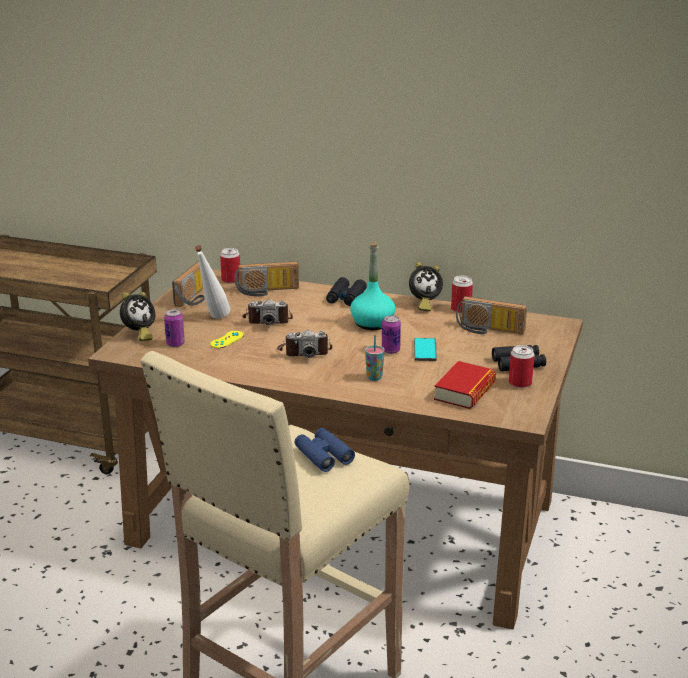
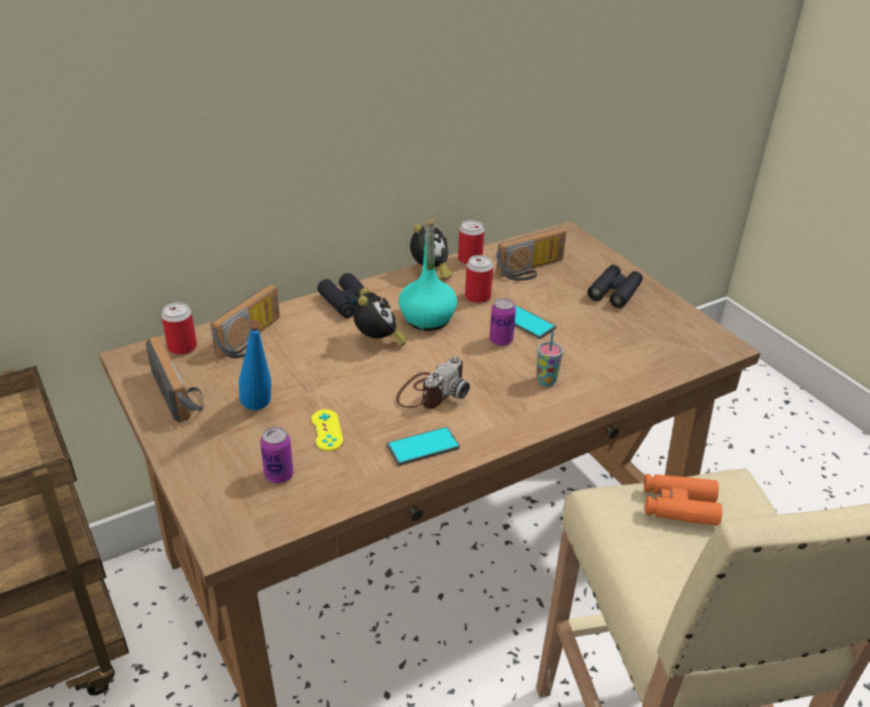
camera: 50 degrees left, 10 degrees up
alarm clock [120,292,155,341] -> alarm clock moved to [353,288,406,347]
white bottle [195,245,230,319] -> blue bottle [239,320,271,410]
camera [242,299,293,325] -> none
blue binoculars [295,428,355,472] -> orange binoculars [644,474,722,526]
book [434,361,496,409] -> none
can [509,345,535,388] -> can moved to [465,255,493,303]
none -> phone [387,427,460,466]

